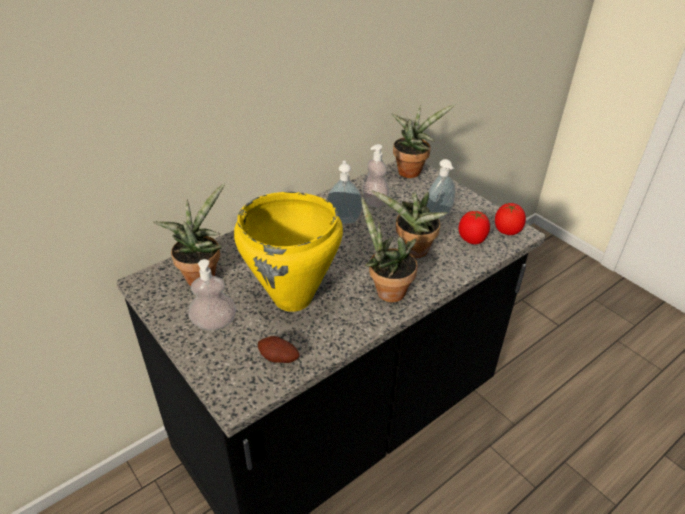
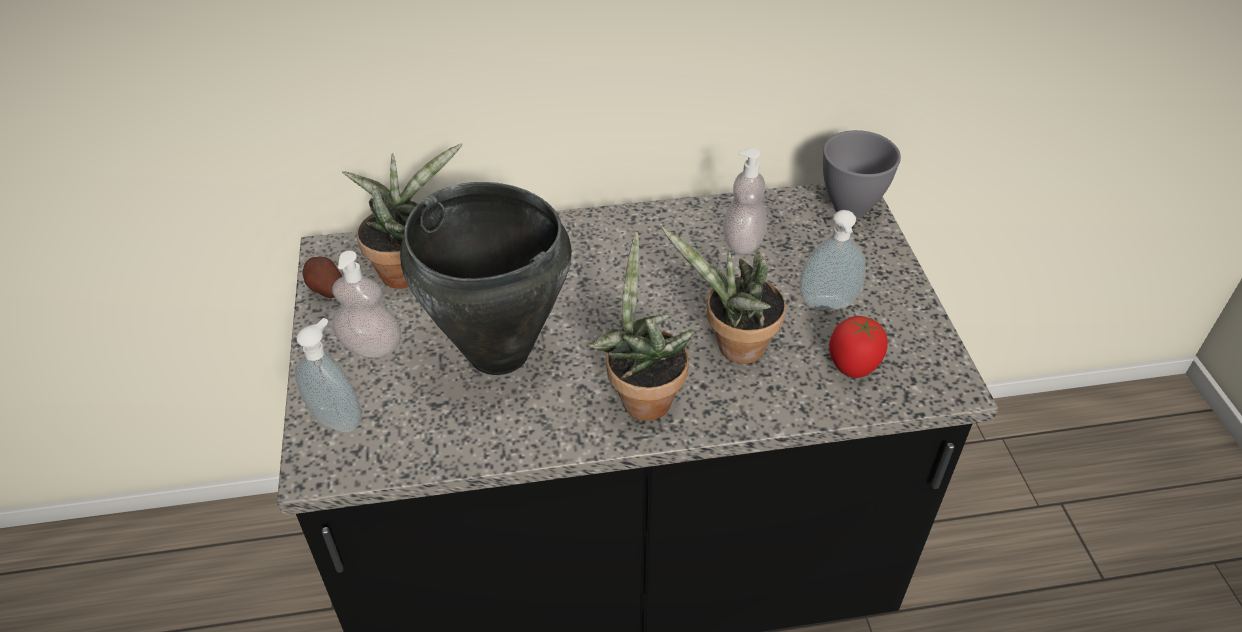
camera: 30 degrees right, 5 degrees up
yellow cooking pot [234,192,343,312] -> black cooking pot [400,182,572,375]
potato [258,336,300,363] -> potato moved to [302,257,343,298]
soap dispenser [327,161,362,224] -> soap dispenser moved to [295,318,362,433]
potted plant [392,104,455,178] -> grey bowl [823,130,901,218]
tomato [495,203,526,235] -> none

